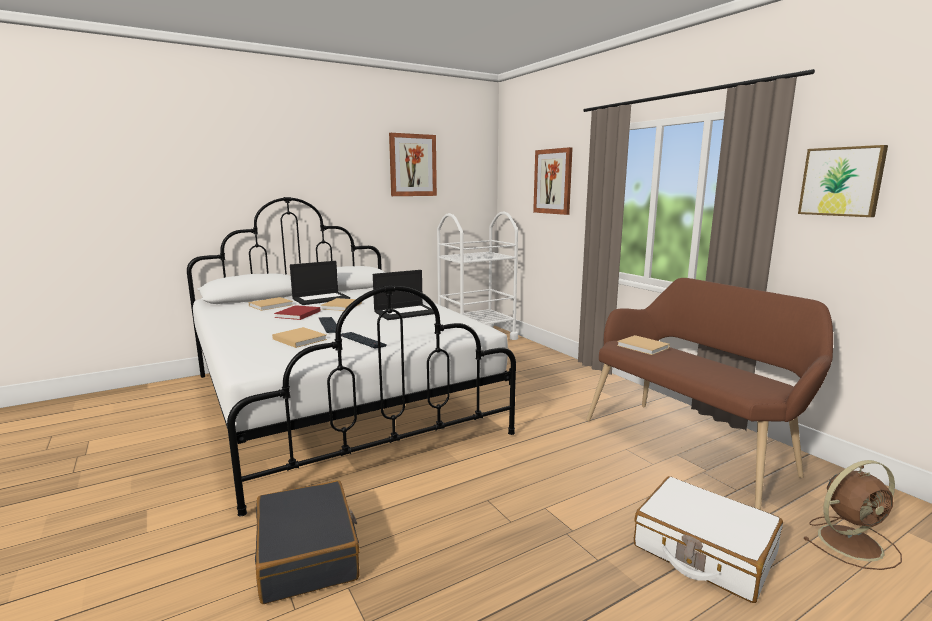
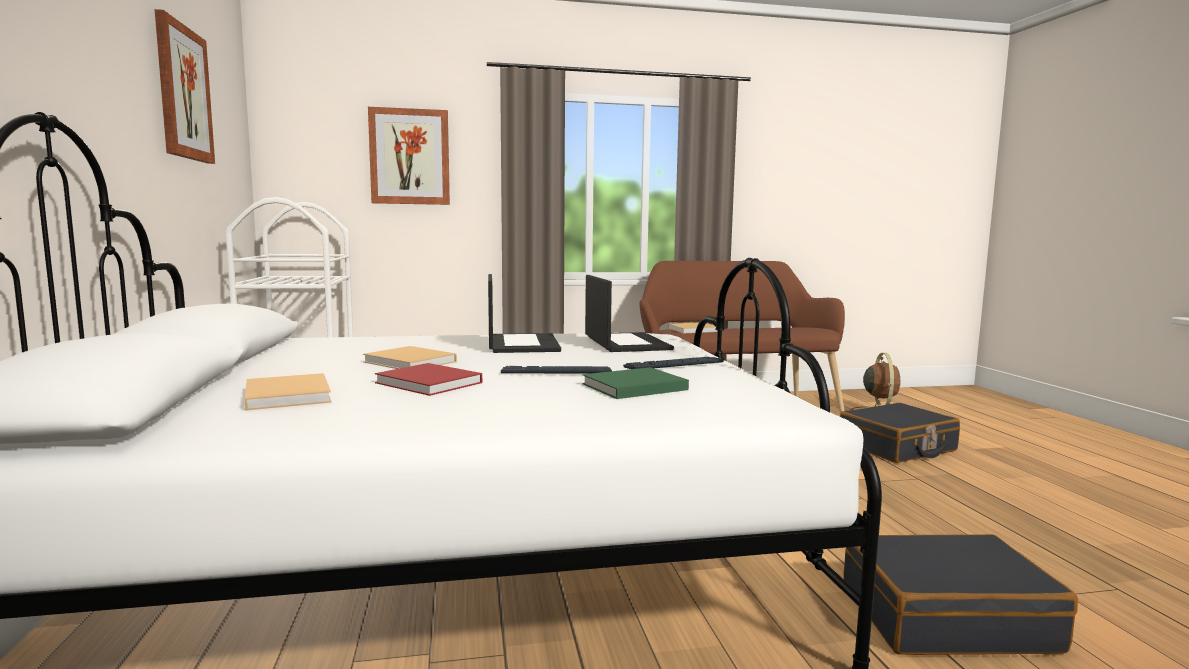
camera: 70 degrees left, 5 degrees down
beige book [272,327,327,348] -> green book [582,367,689,399]
laptop [290,261,350,305] -> laptop moved to [585,275,674,352]
white suitcase [634,476,783,603] -> black suitcase [840,403,960,463]
picture [798,145,888,217] -> none

